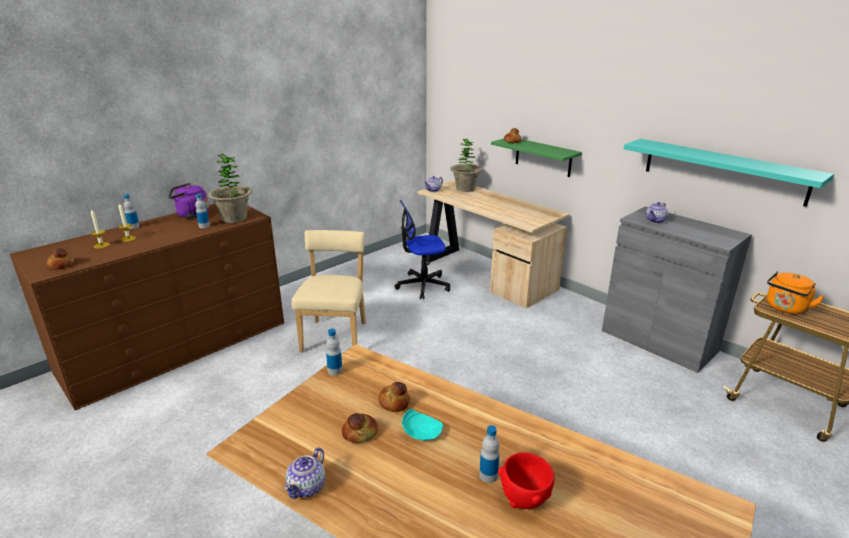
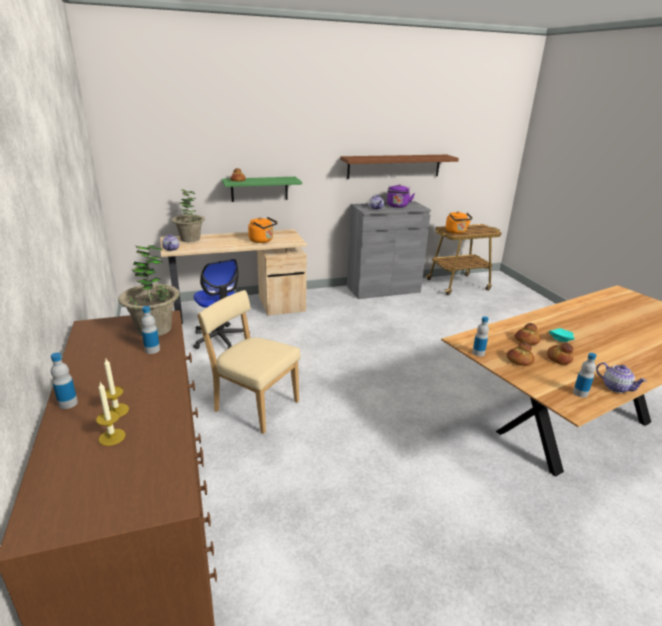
camera: 65 degrees left, 0 degrees up
bread [47,248,74,270] -> bread moved to [507,342,534,366]
purple kettle [168,183,209,218] -> purple kettle moved to [387,184,415,208]
office chair [395,200,450,300] -> office chair turned 45 degrees counterclockwise [194,259,244,349]
bottle [479,425,500,483] -> bottle moved to [573,353,597,398]
red bowl [498,452,554,509] -> none
turquoise shelf [624,139,834,207] -> brown shelf [340,155,459,179]
none -> orange kettle [248,217,278,243]

